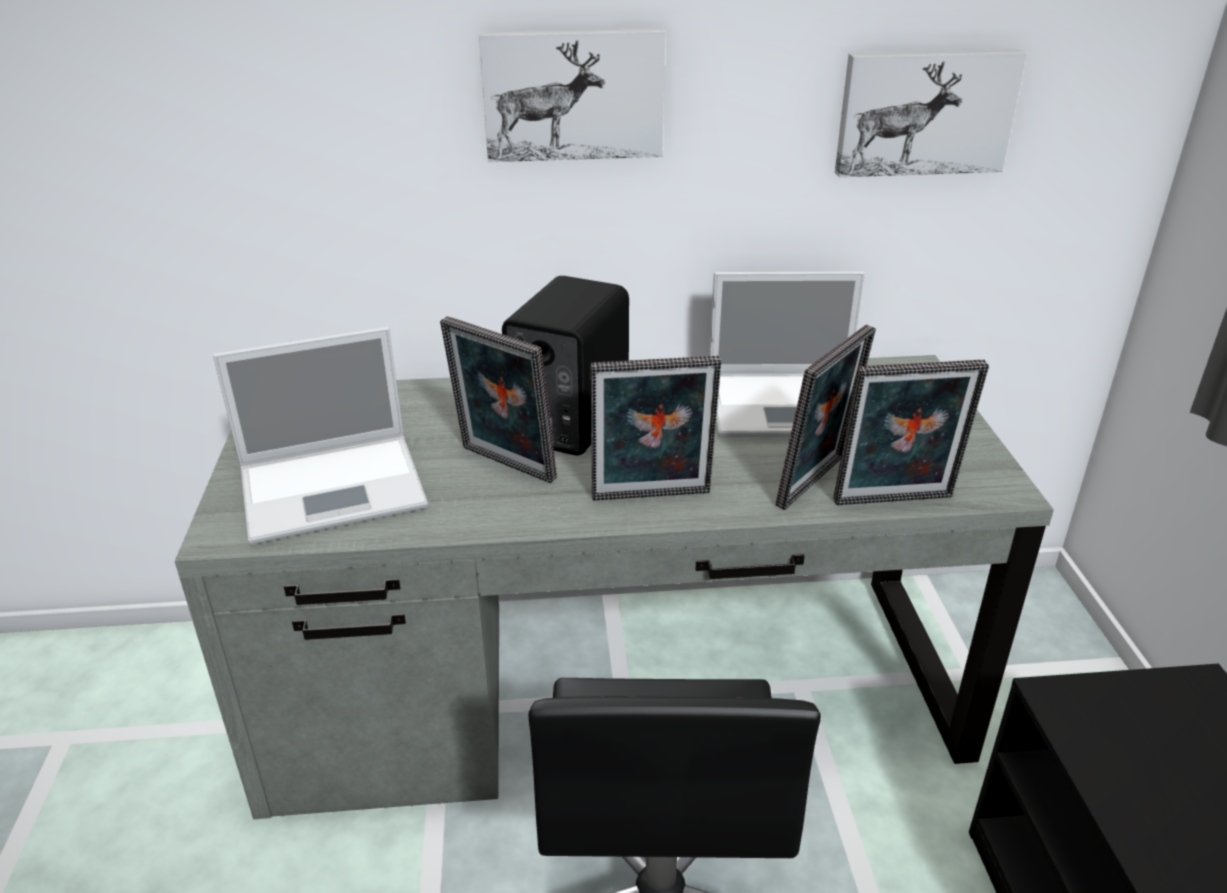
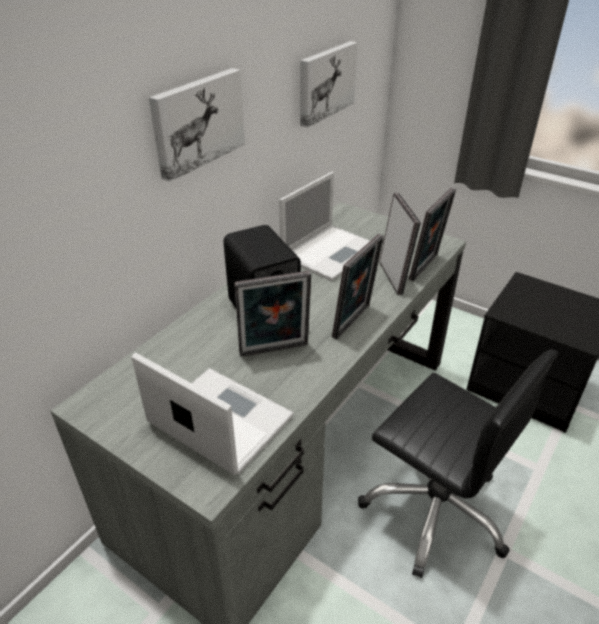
camera: 50 degrees left, 5 degrees up
laptop [213,327,428,545] -> laptop turned 75 degrees counterclockwise [131,352,294,475]

